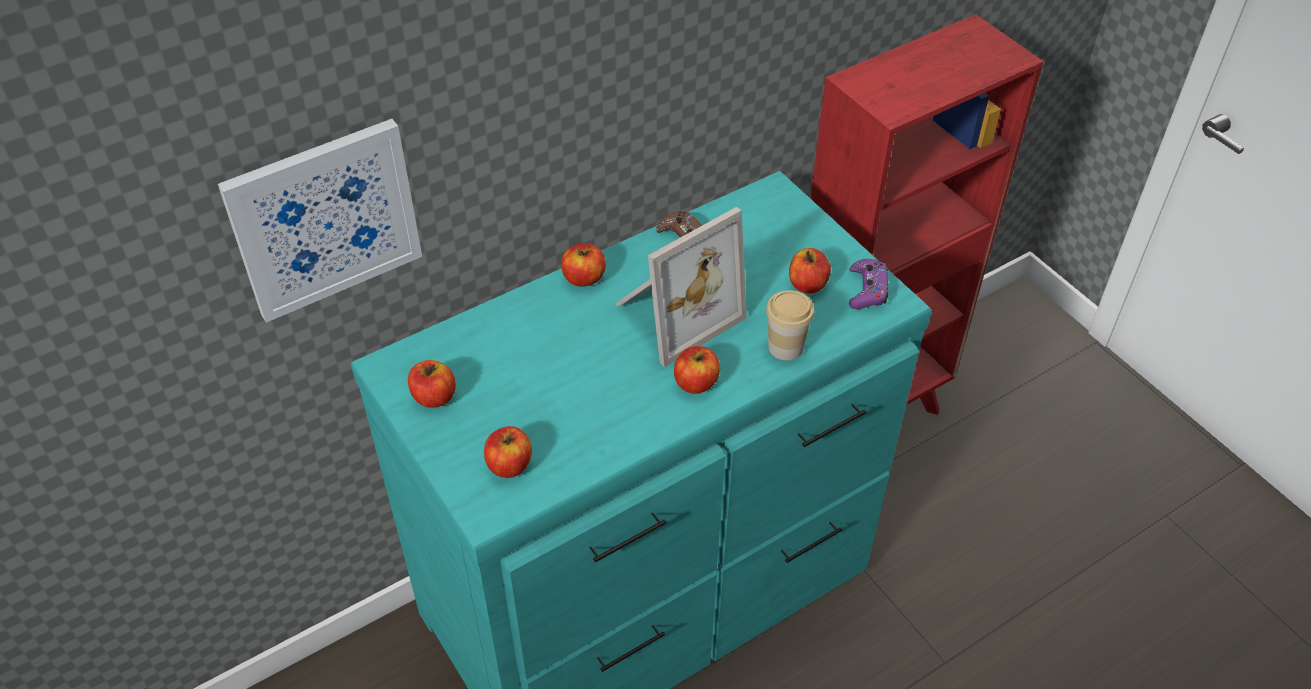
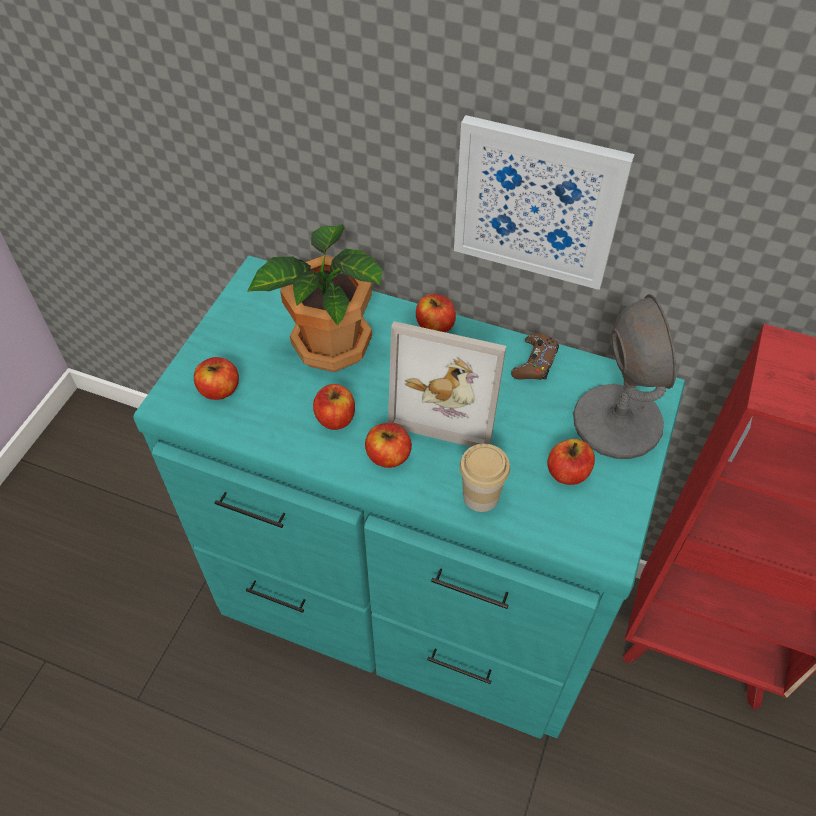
camera: 55 degrees right, 5 degrees up
picture [218,119,422,323] -> picture moved to [454,115,635,290]
apple [408,360,456,408] -> apple moved to [313,384,355,430]
purple game controller [849,259,888,309] -> none
none -> potted plant [247,224,382,372]
none -> grey table lamp [573,294,676,459]

